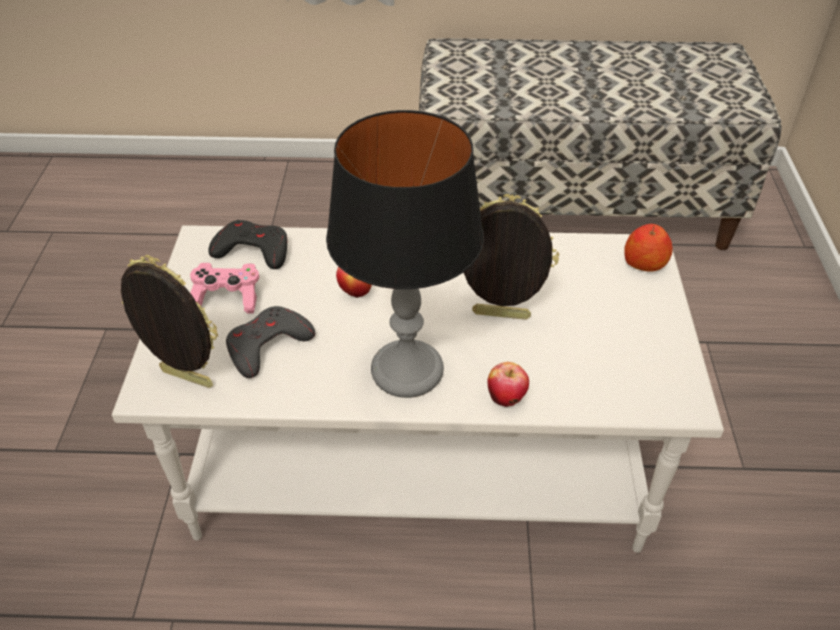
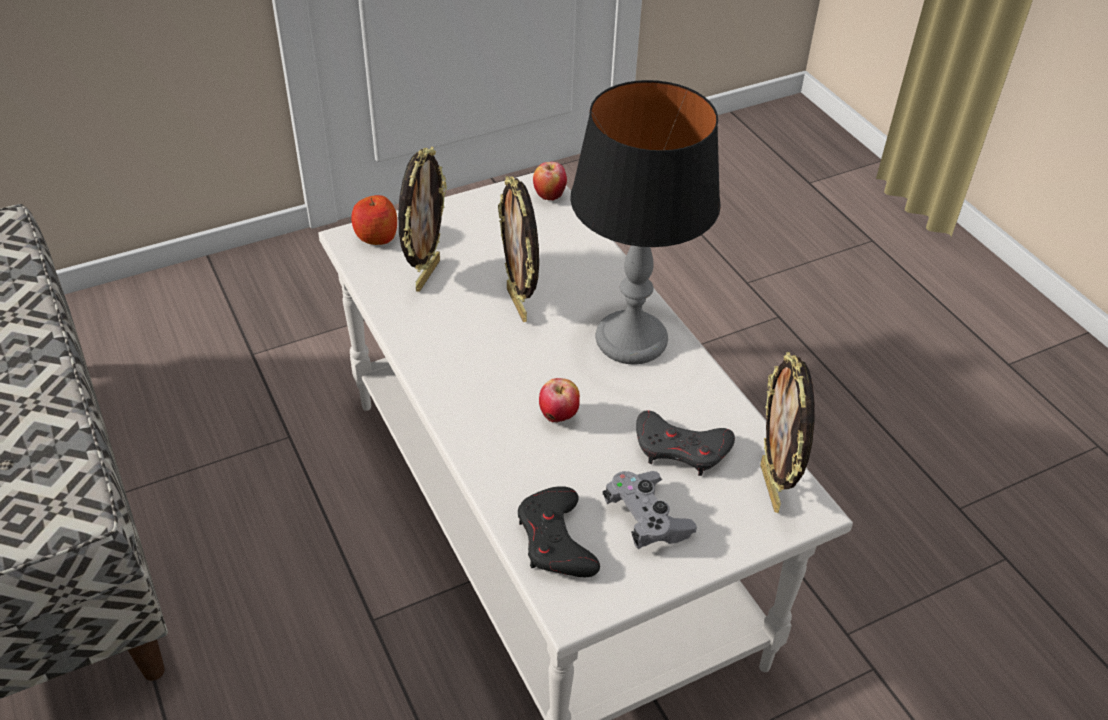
camera: 120 degrees left, 0 degrees up
pink game controller [190,263,259,313] -> grey game controller [603,471,697,549]
apple [488,362,529,407] -> apple moved to [533,162,567,201]
none -> picture frame [398,147,447,292]

